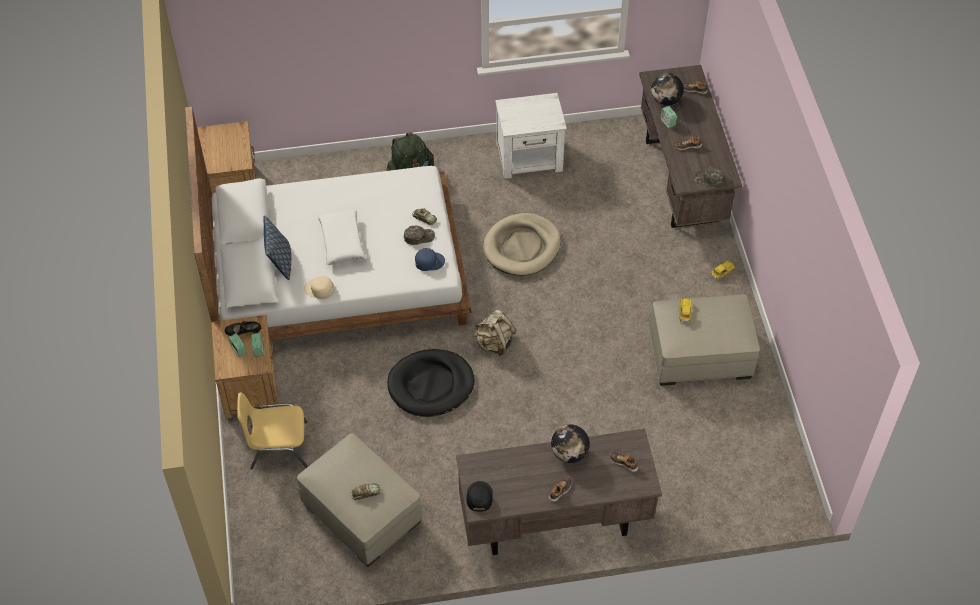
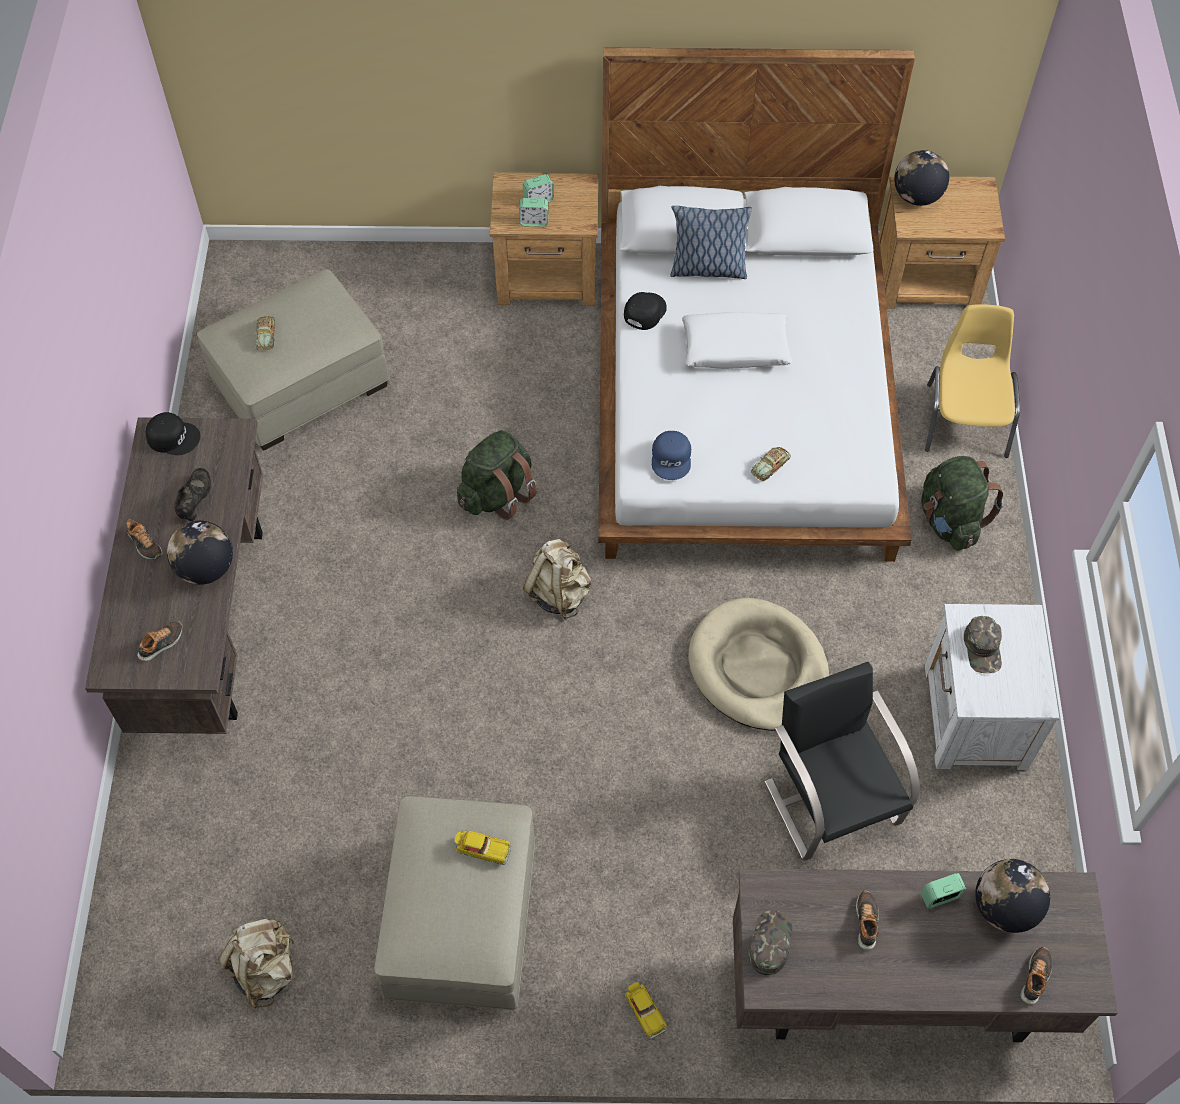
camera: 100 degrees right, 5 degrees up
black shoe [225,321,261,336] -> black shoe moved to [174,468,211,521]
yellow chair [237,393,308,469] -> yellow chair moved to [925,304,1020,458]
beige cap [304,276,334,299] -> black cap [624,292,667,330]
black dog bed [387,349,475,417] -> green backpack [457,430,536,520]
green cap [404,226,435,245] -> green cap moved to [964,616,1002,673]
none -> beige backpack [218,919,295,1009]
none -> black chair [765,662,920,861]
none -> globe [894,150,949,206]

